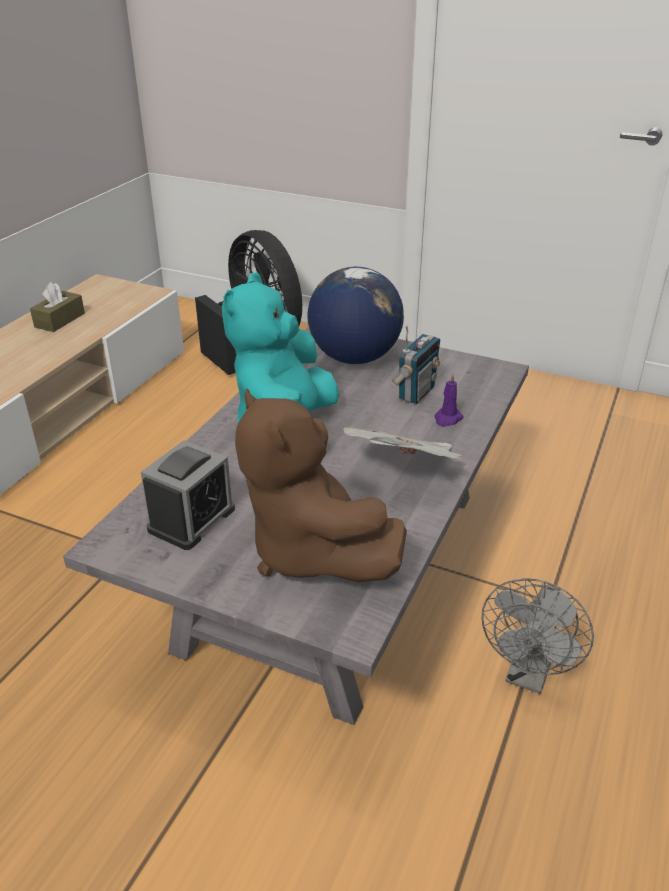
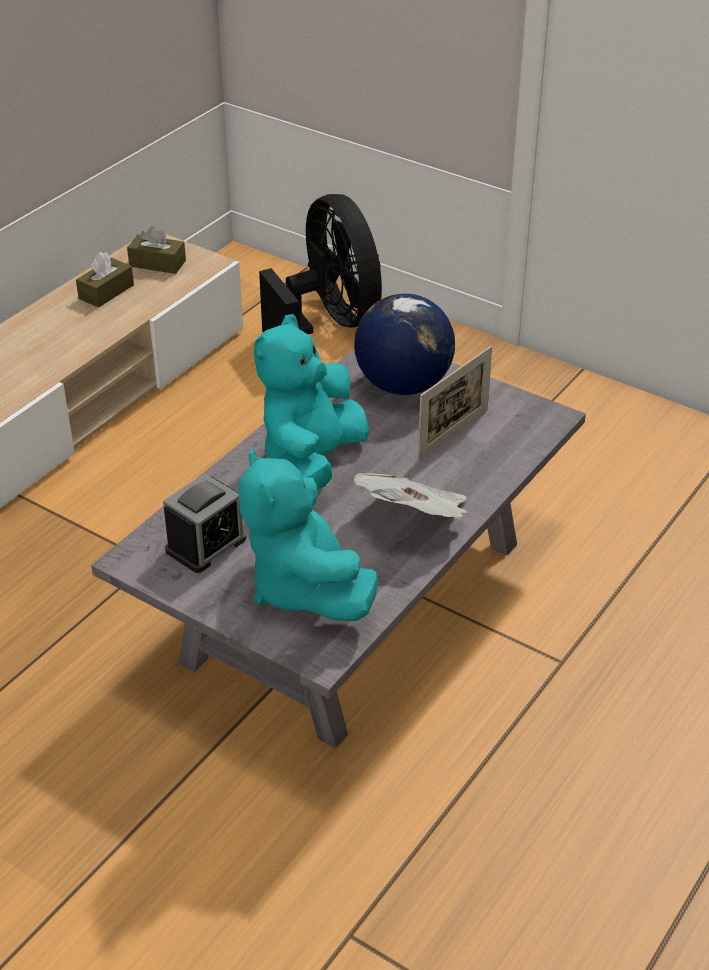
camera: 10 degrees right, 5 degrees up
brown plush toy [235,388,407,582] -> turquoise plush toy [238,448,379,621]
radio [391,324,440,404] -> picture frame [418,346,492,461]
purple candle [434,373,463,427] -> none
grey fan [482,578,594,694] -> none
none -> brown tissue box [127,226,186,274]

